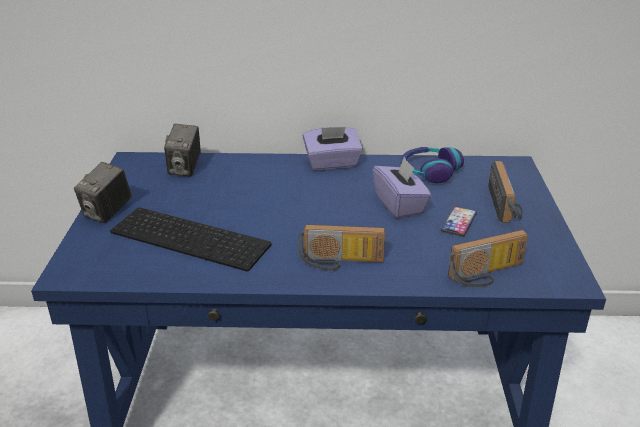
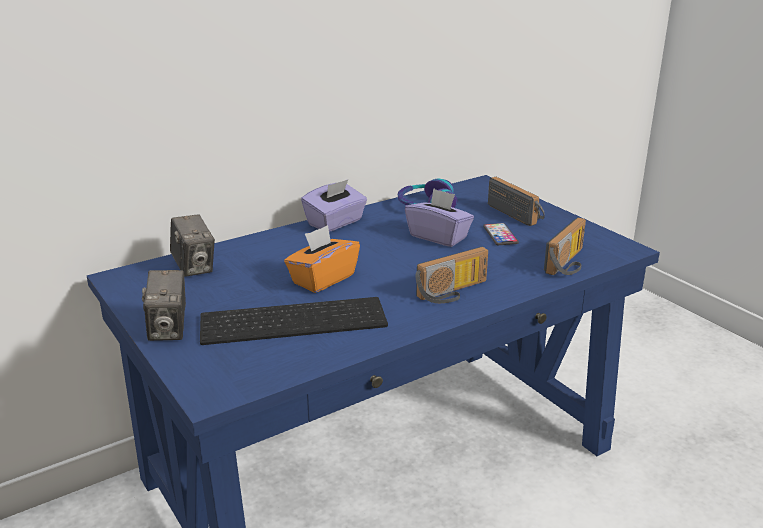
camera: 35 degrees left, 5 degrees down
none -> orange tissue box [284,225,360,293]

